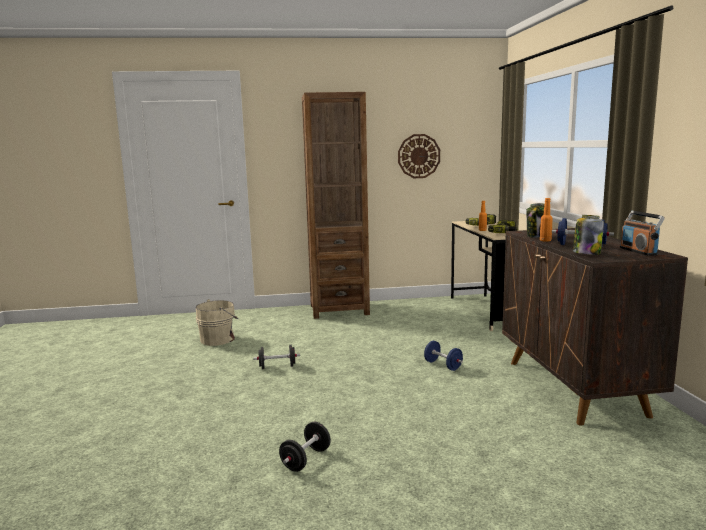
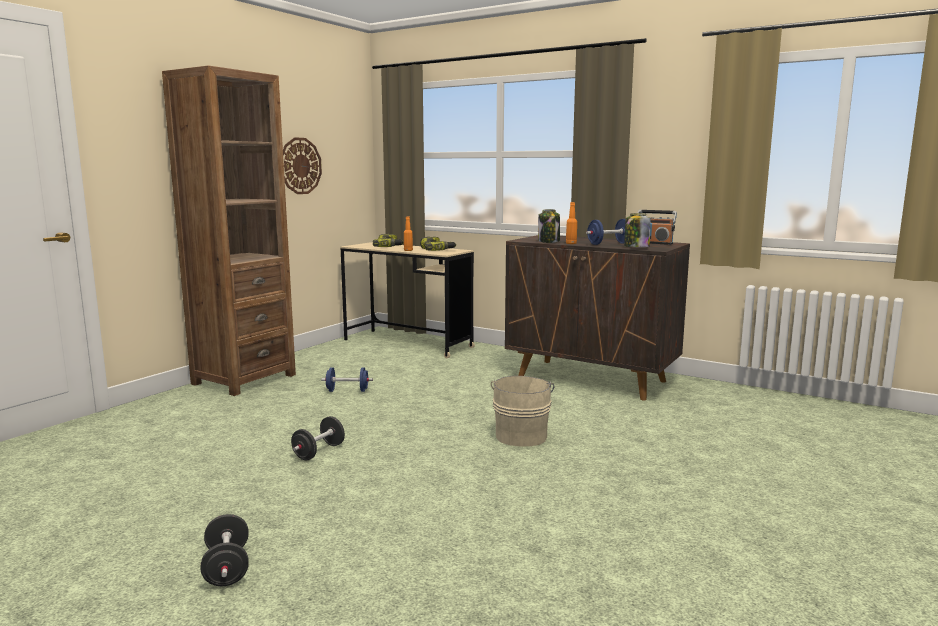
camera: 50 degrees left, 0 degrees up
beige bucket [196,299,238,346] -> beige bucket moved to [490,376,554,447]
black dumbbell [279,422,331,472] -> black dumbbell moved to [200,514,249,586]
blue dumbbell [424,341,463,371] -> blue dumbbell moved to [321,367,373,392]

